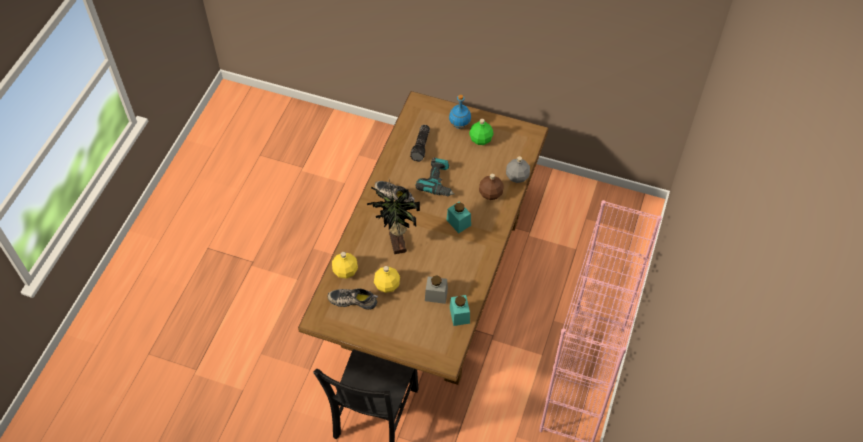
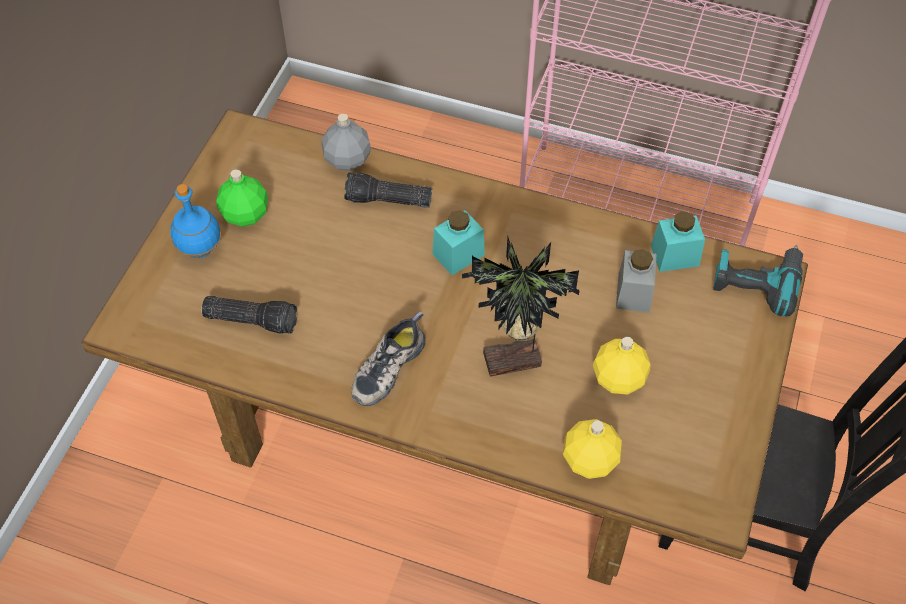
camera: 90 degrees left, 0 degrees up
shoe [328,288,378,310] -> none
power drill [416,158,455,196] -> power drill moved to [713,245,803,317]
brown bottle [479,174,504,200] -> flashlight [344,172,432,208]

